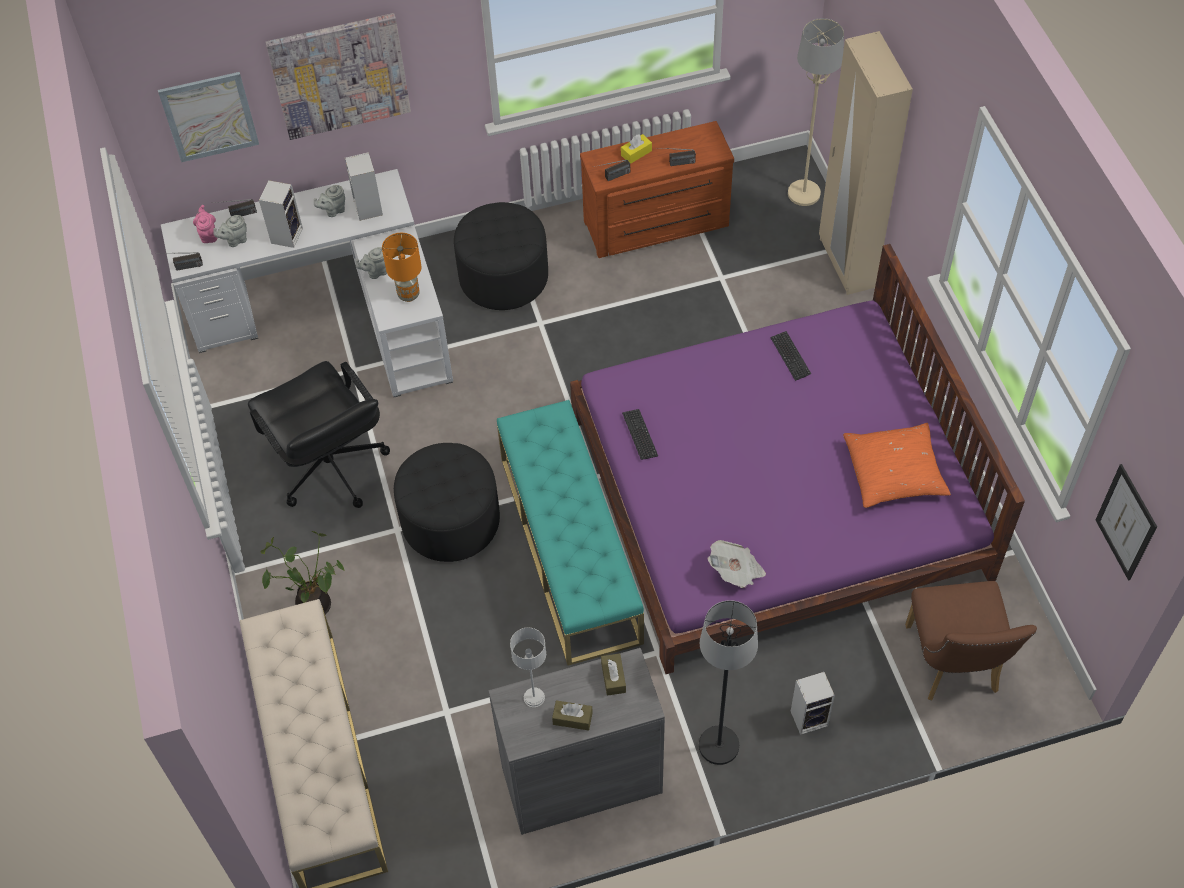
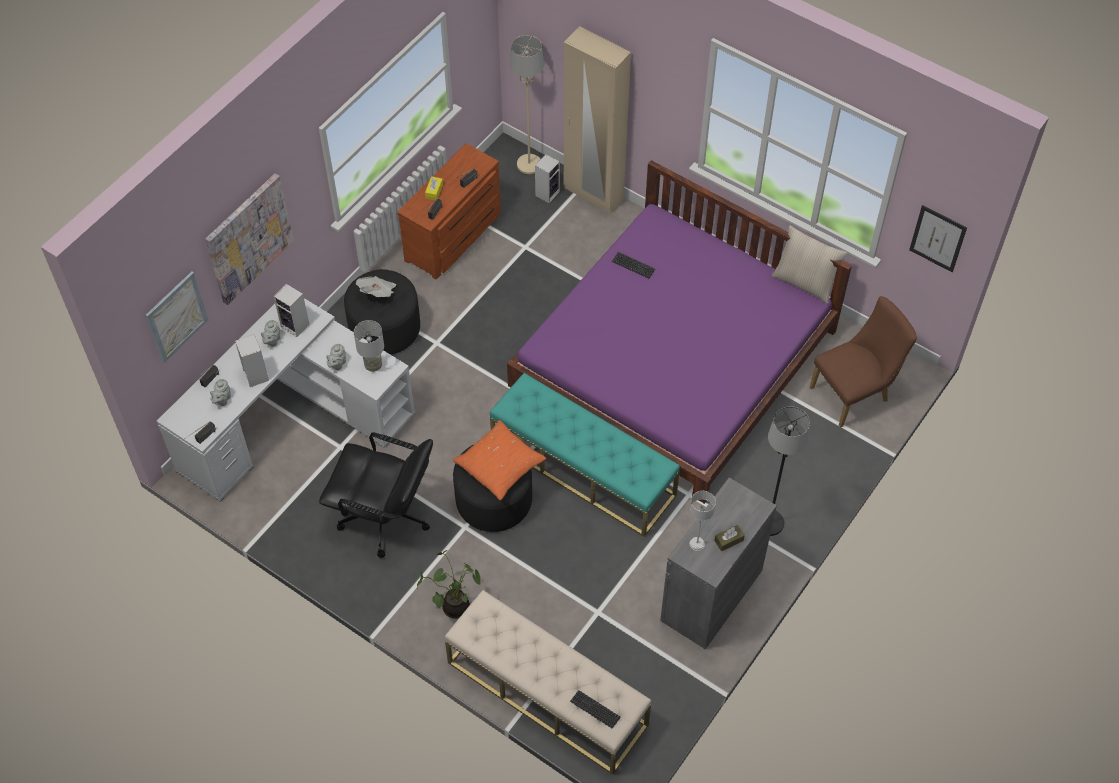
camera: 40 degrees left, 0 degrees up
pink teapot [193,205,217,243] -> none
orange table lamp [382,233,421,302] -> grey table lamp [354,320,384,372]
brown tissue box [601,653,626,696] -> none
keyboard [622,409,658,460] -> keyboard moved to [570,690,621,728]
newspaper [707,540,766,588] -> newspaper moved to [356,276,396,297]
speaker [791,672,835,735] -> speaker moved to [535,154,560,203]
orange pillow [843,423,951,508] -> orange pillow moved to [453,420,547,500]
brown chair [905,581,1037,701] -> brown chair turned 75 degrees counterclockwise [810,296,917,428]
none -> beige pillow [772,226,847,304]

